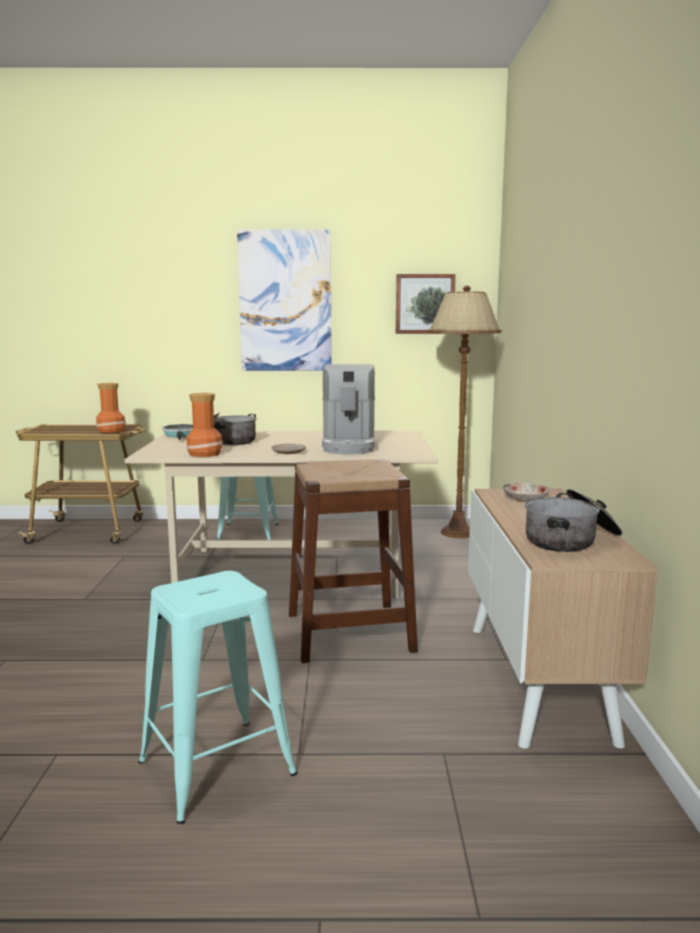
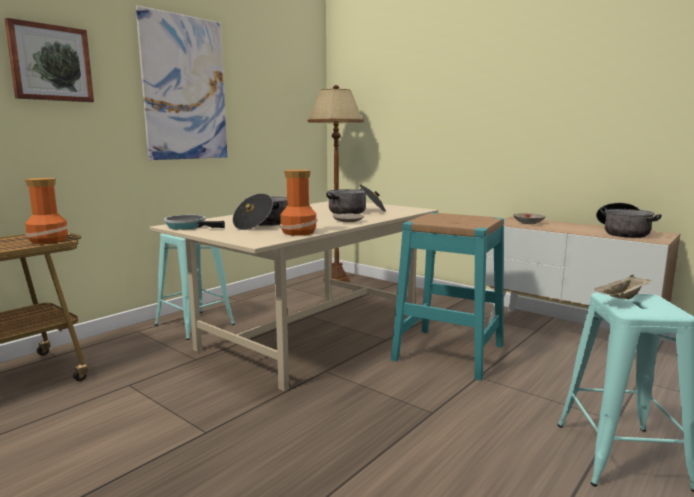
camera: 50 degrees left, 0 degrees up
brown stool [289,459,418,663] -> turquoise stool [391,213,504,381]
coffee machine [322,364,375,454] -> cooking pot [326,184,386,214]
picture [396,274,456,334] -> picture moved to [5,18,94,102]
none -> beige tray [594,275,651,299]

